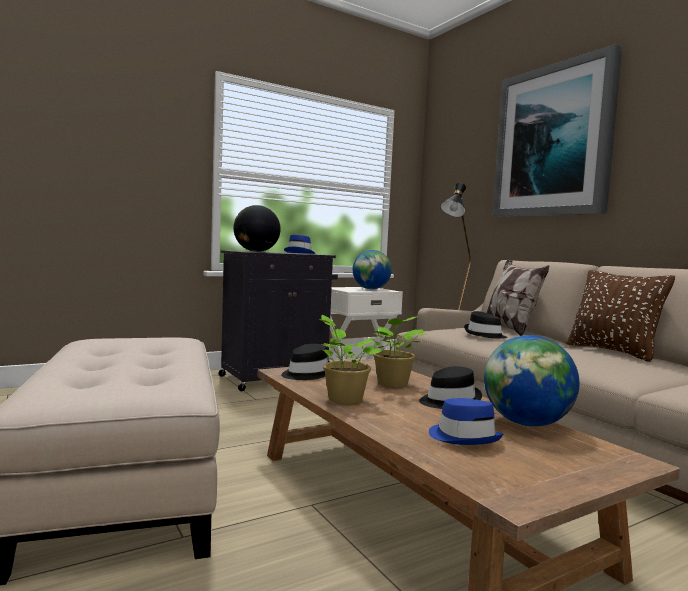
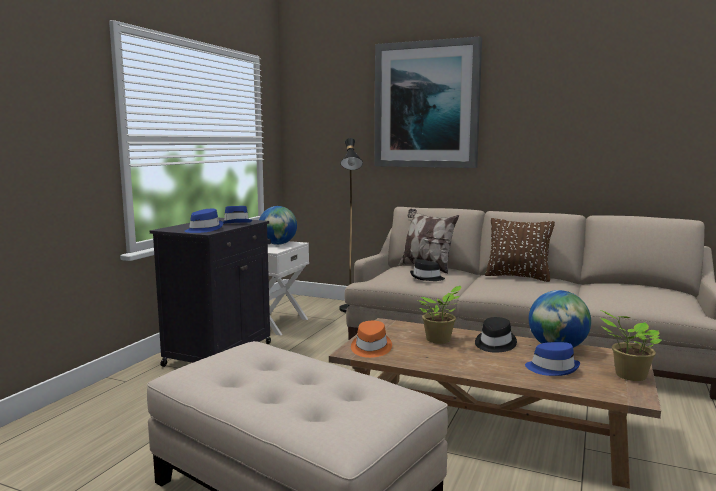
camera: 35 degrees left, 5 degrees up
globe [234,205,281,252] -> blue hat [184,209,223,233]
black hat [281,344,330,380] -> orange hat [351,321,392,358]
potted plant [319,315,383,404] -> potted plant moved to [601,310,662,381]

